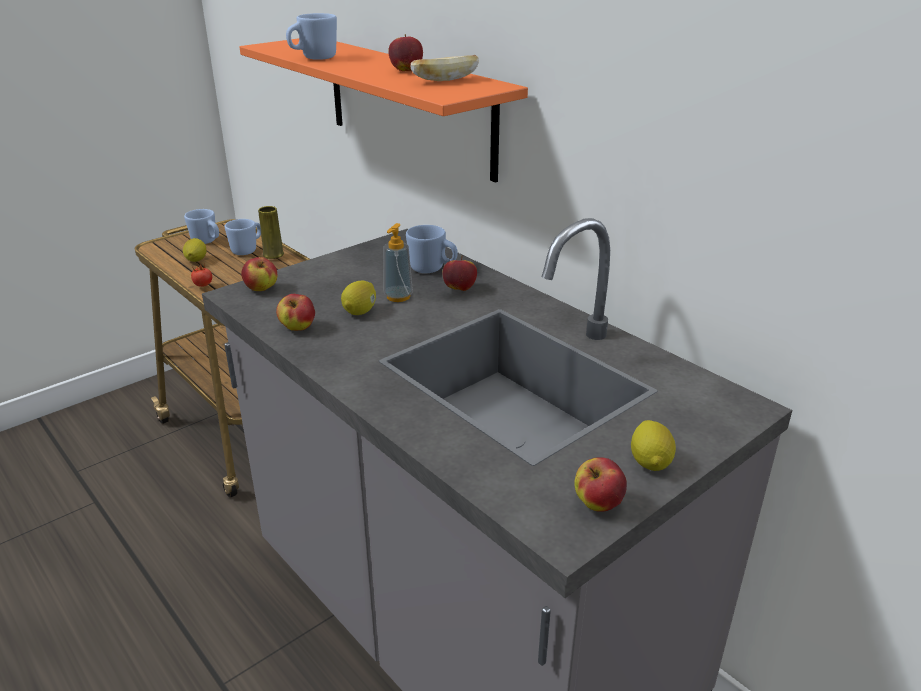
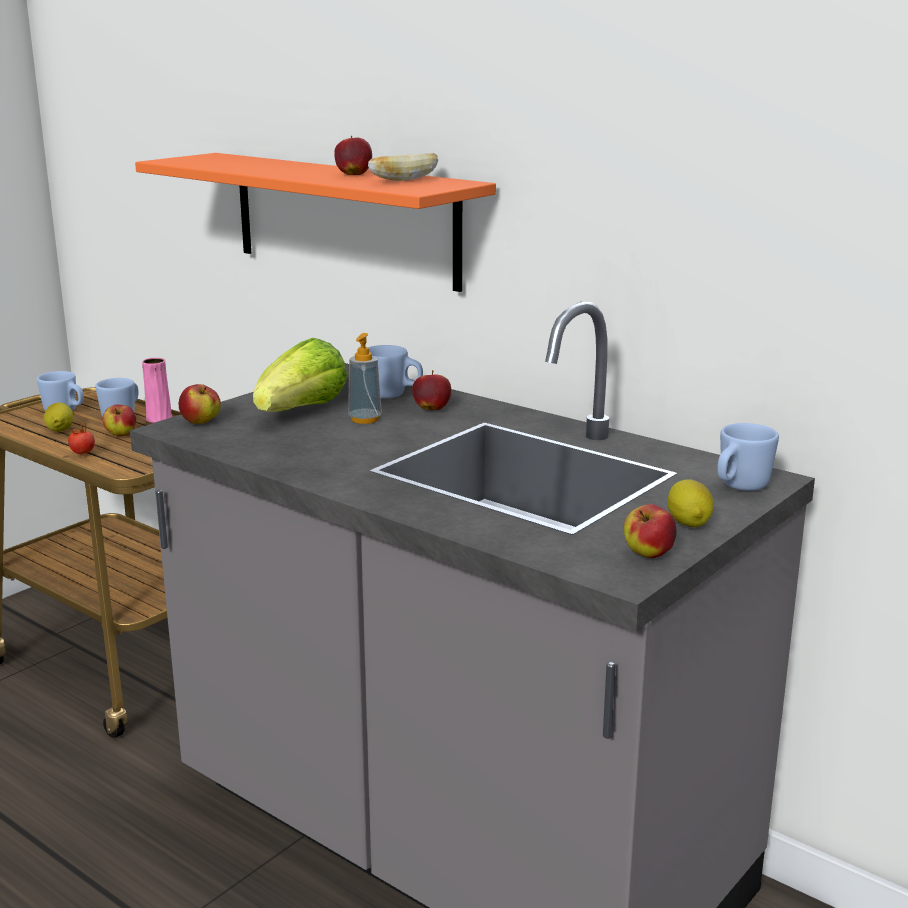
camera: 10 degrees left, 10 degrees down
yellow vase [258,206,284,259] -> pink vase [142,358,172,423]
apple [276,294,315,331] -> apple moved to [102,405,136,436]
blue mug [286,13,337,60] -> blue mug moved to [717,423,779,491]
lemon [341,281,376,315] -> none
none -> lettuce [253,338,348,412]

